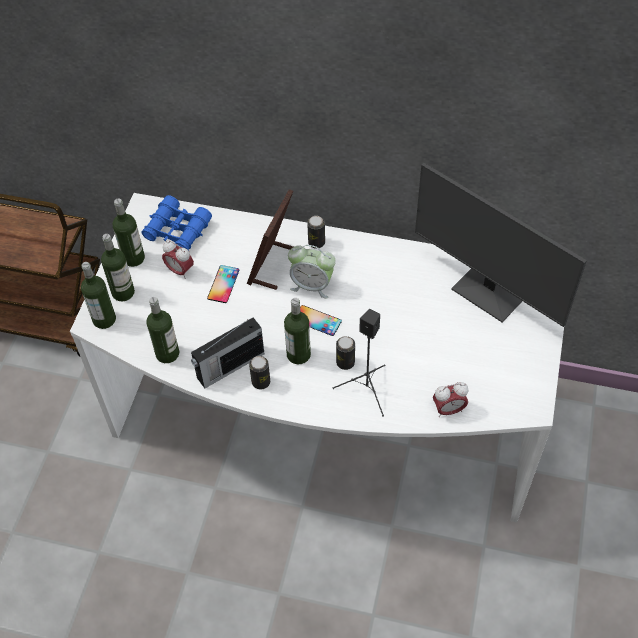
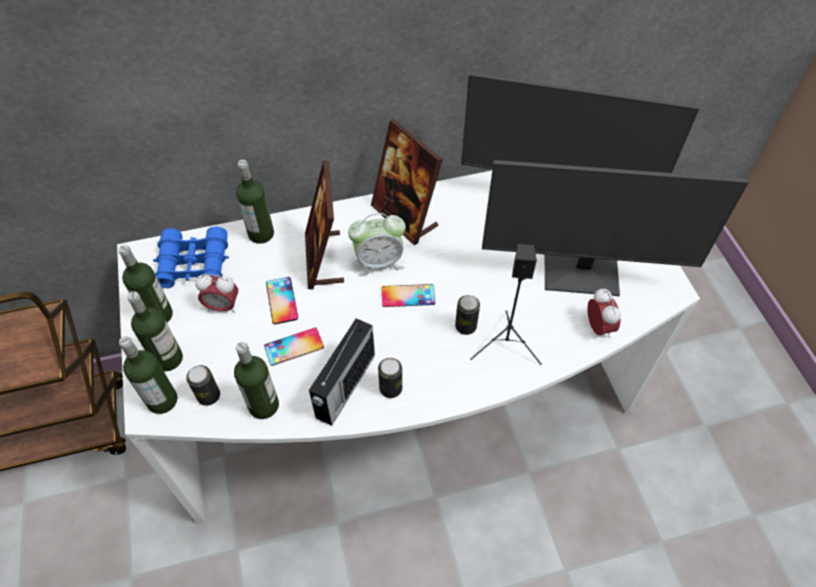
camera: 30 degrees left, 0 degrees up
bottle [284,298,311,364] -> bottle moved to [236,160,274,244]
can [307,216,325,249] -> can moved to [186,365,220,406]
alarm clock [433,382,469,417] -> alarm clock turned 60 degrees counterclockwise [587,288,621,338]
none -> phone [264,327,324,366]
none -> picture frame [371,119,443,245]
none -> monitor [482,160,749,296]

